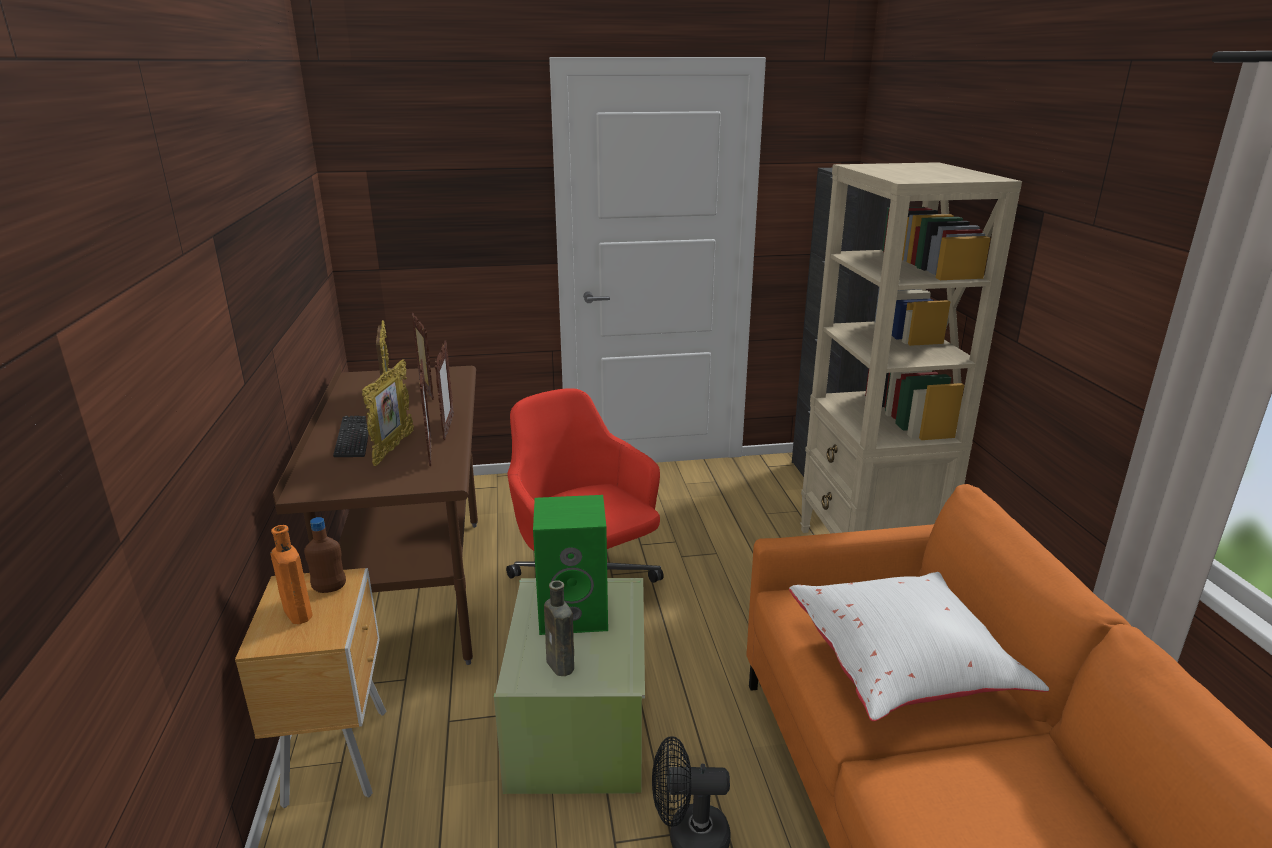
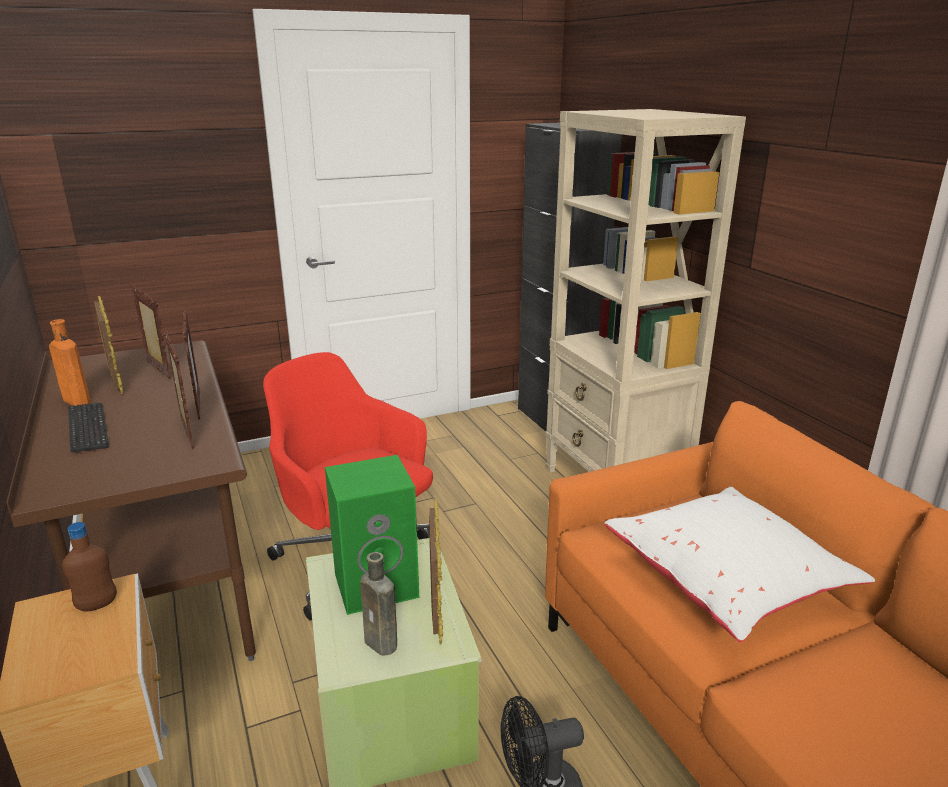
camera: 15 degrees left, 0 degrees up
orange bottle [271,525,312,624] -> orange bottle moved to [49,319,90,406]
picture frame [362,360,414,466] -> picture frame moved to [429,499,443,644]

